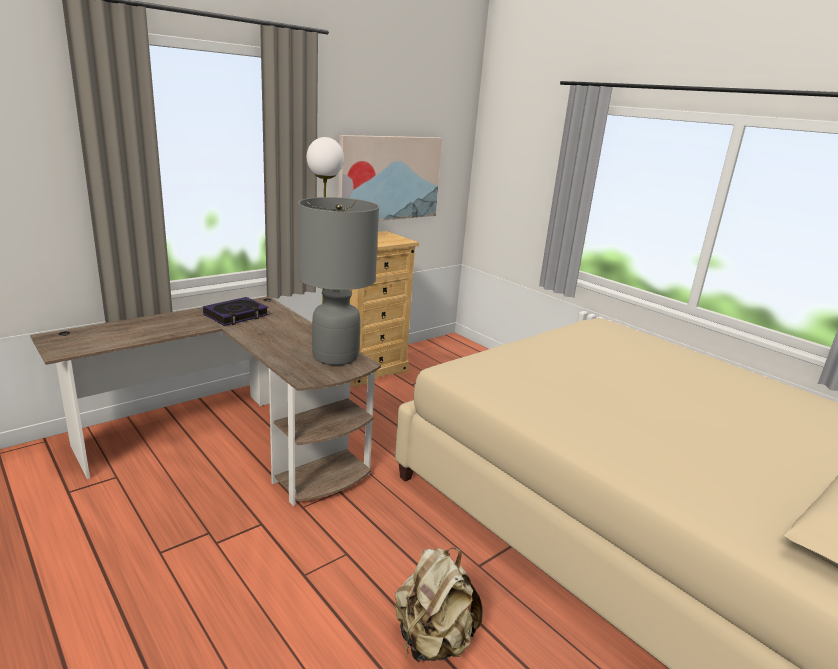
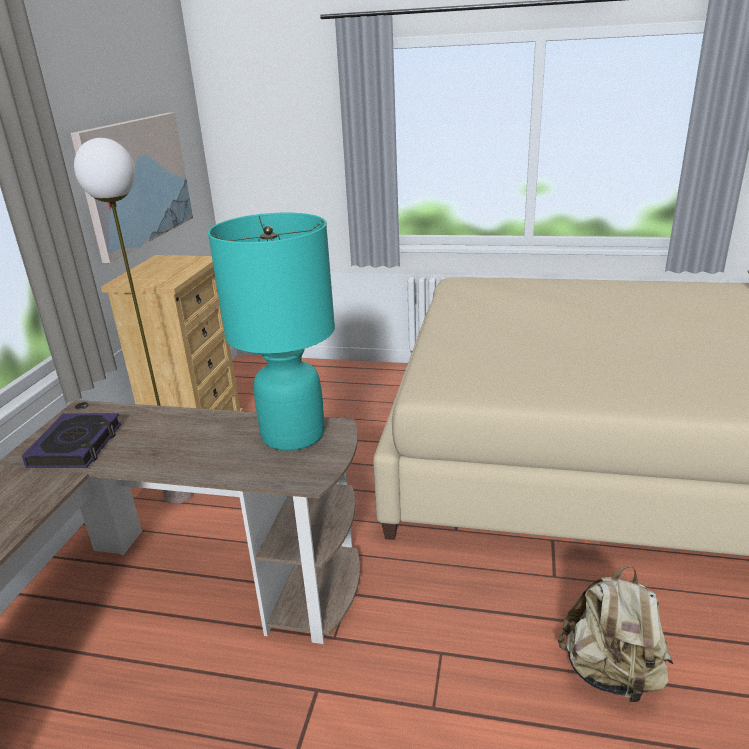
camera: 35 degrees left, 5 degrees up
grey table lamp [298,197,379,365] -> turquoise table lamp [208,213,335,451]

